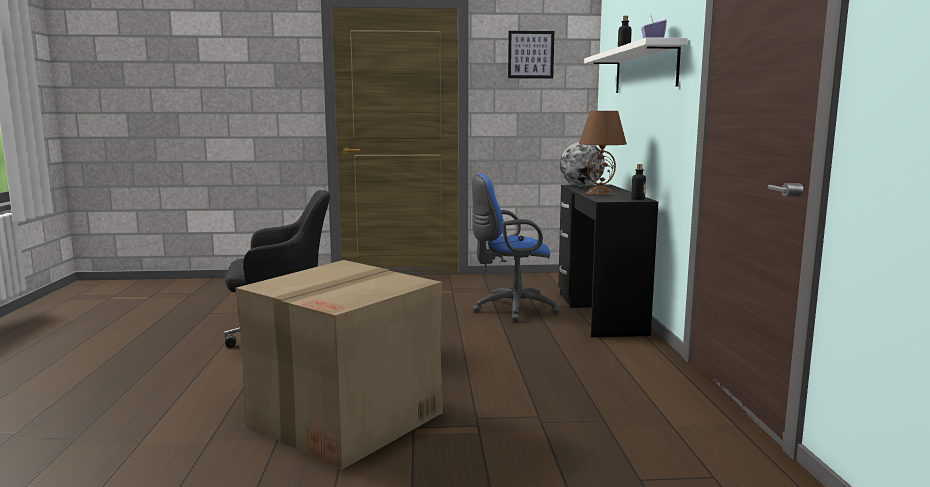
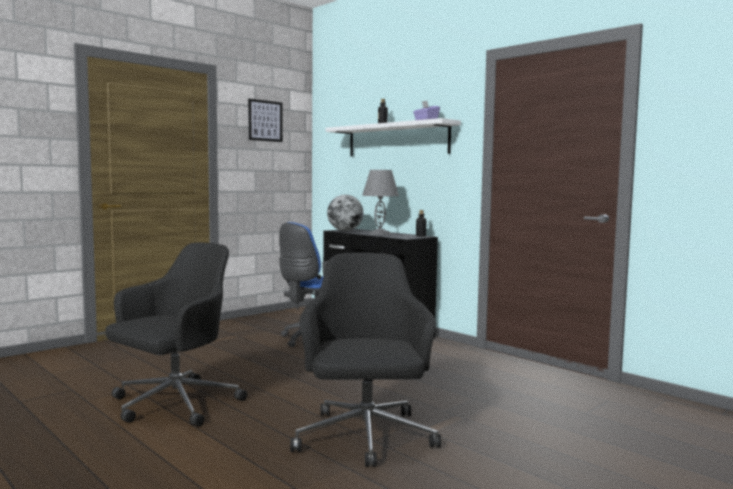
camera: 40 degrees left, 5 degrees down
cardboard box [235,260,443,470] -> black office chair [290,252,441,467]
brown table lamp [579,111,627,195] -> grey table lamp [362,170,399,235]

